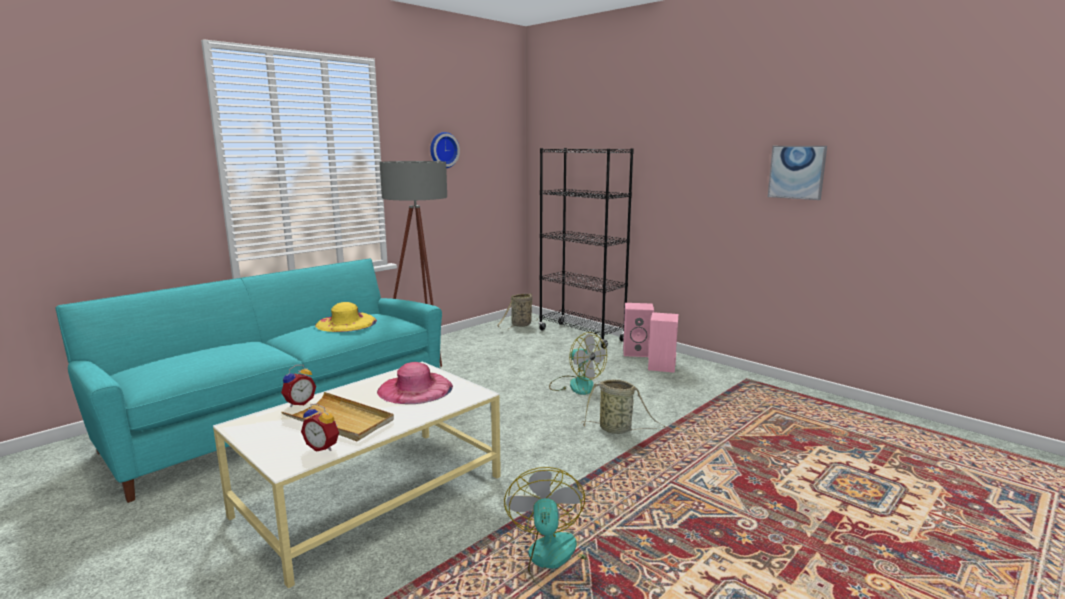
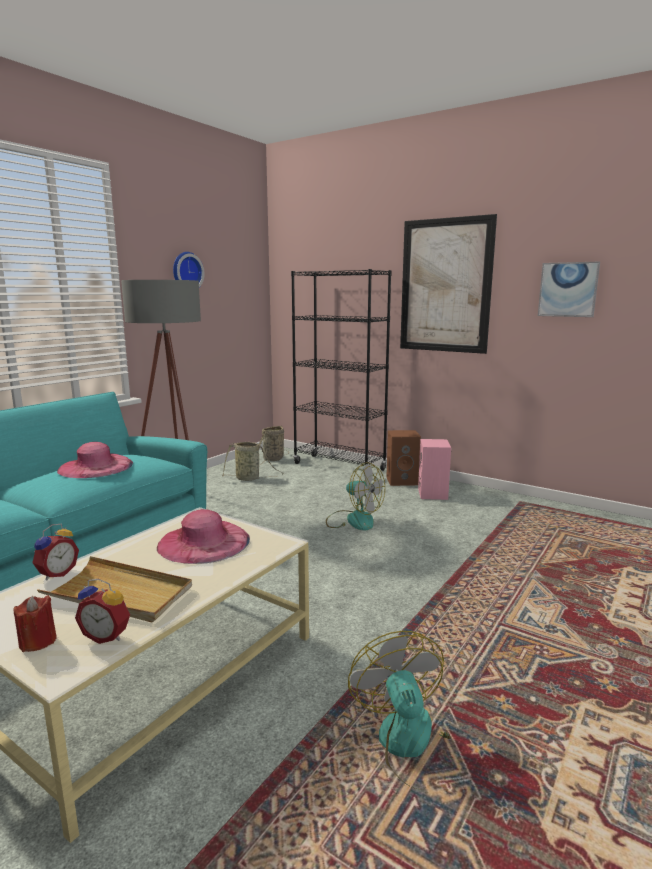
camera: 10 degrees left, 0 degrees up
yellow hat [315,302,377,332] -> pink hat [57,442,133,478]
basket [581,379,666,434] -> basket moved to [222,442,284,481]
pink speaker [623,303,654,357] -> brown speaker [386,430,421,486]
none -> red candle [14,595,57,652]
none -> picture [400,214,497,354]

